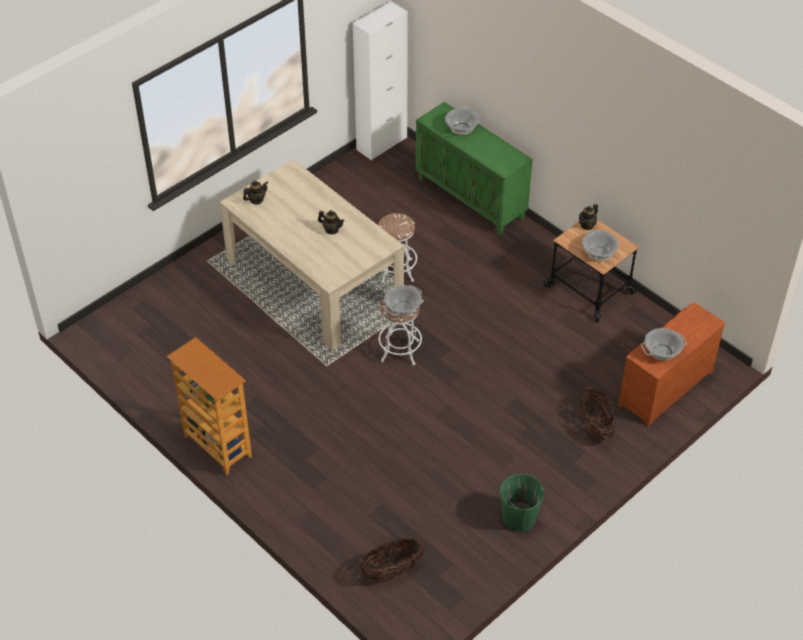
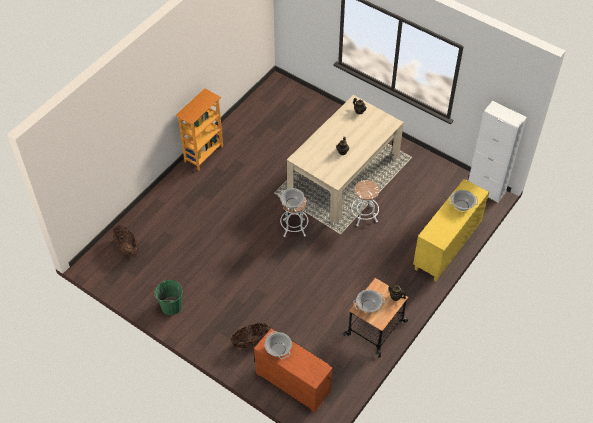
camera: 80 degrees right, 5 degrees up
green cabinet [416,102,533,236] -> yellow cabinet [413,179,489,282]

